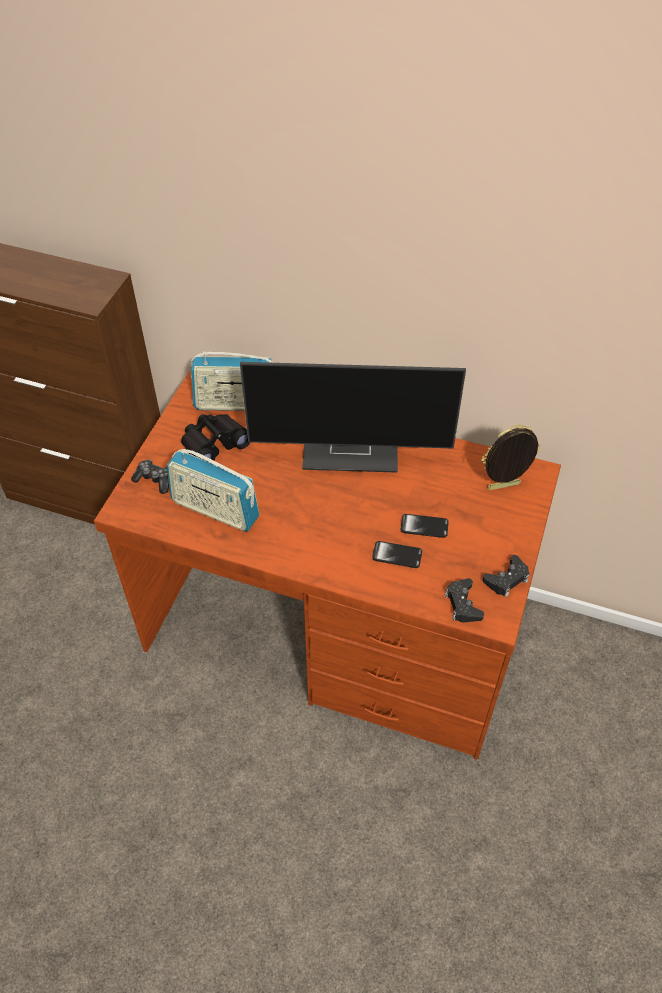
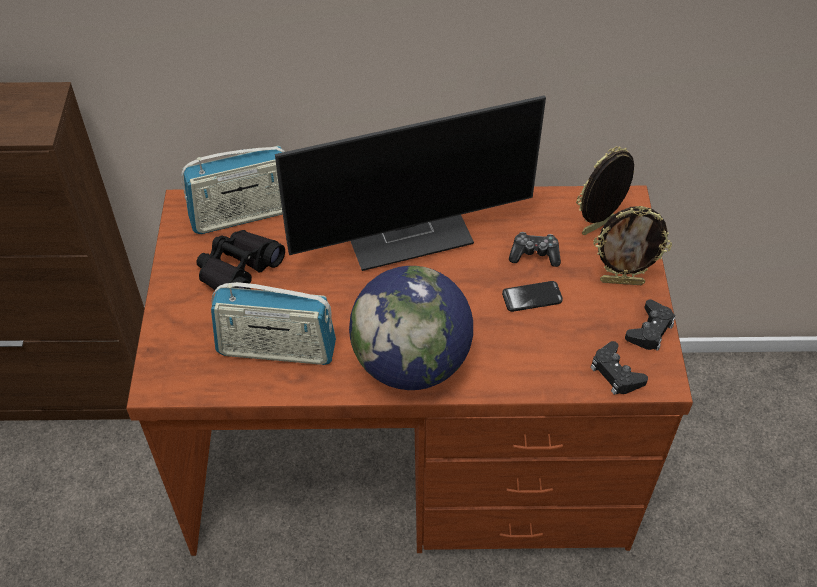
camera: 20 degrees left, 0 degrees up
game controller [131,459,169,494] -> game controller moved to [509,232,561,267]
phone [372,541,422,568] -> none
none -> globe [349,266,473,390]
none -> picture frame [593,206,672,285]

